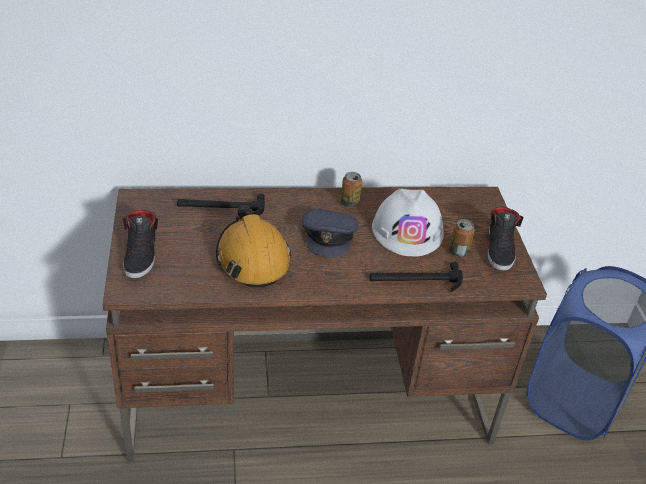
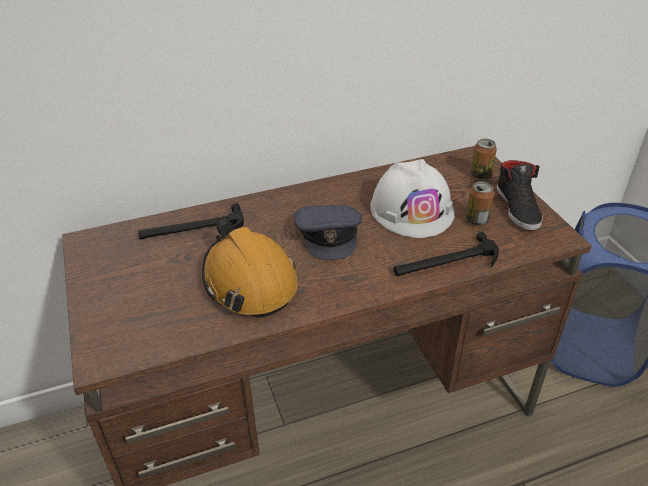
camera: 10 degrees left, 0 degrees up
black shoe [122,210,158,279] -> none
can [341,172,362,208] -> can moved to [471,139,497,180]

